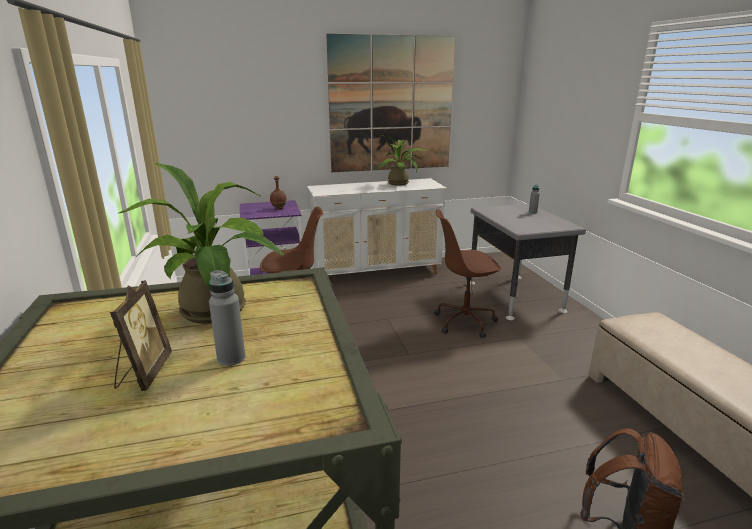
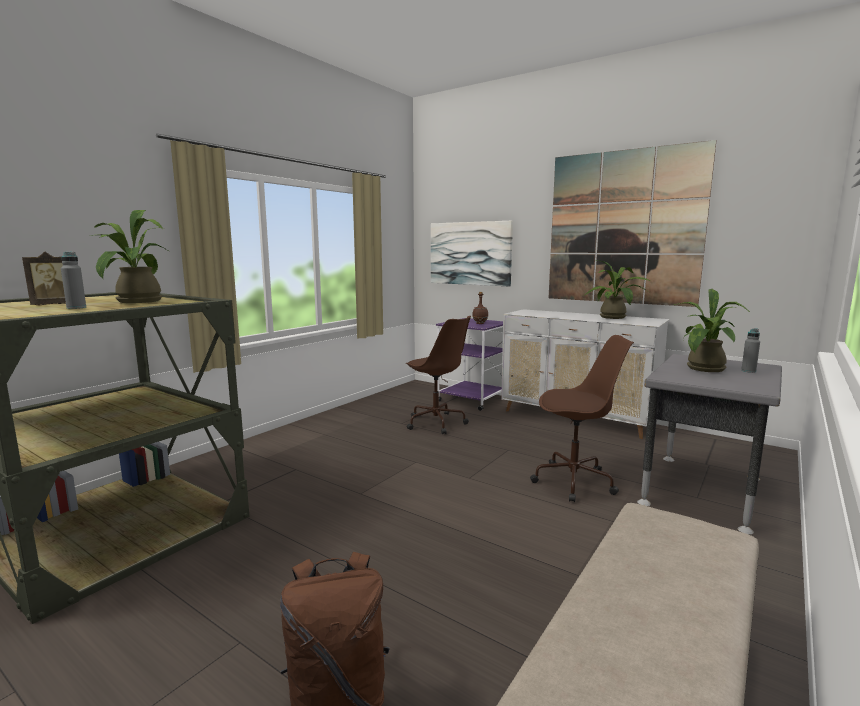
camera: 50 degrees right, 10 degrees down
brown office chair [434,209,501,338] -> brown office chair turned 135 degrees clockwise [530,335,634,502]
none -> picture [431,221,513,287]
none -> potted plant [674,289,751,372]

